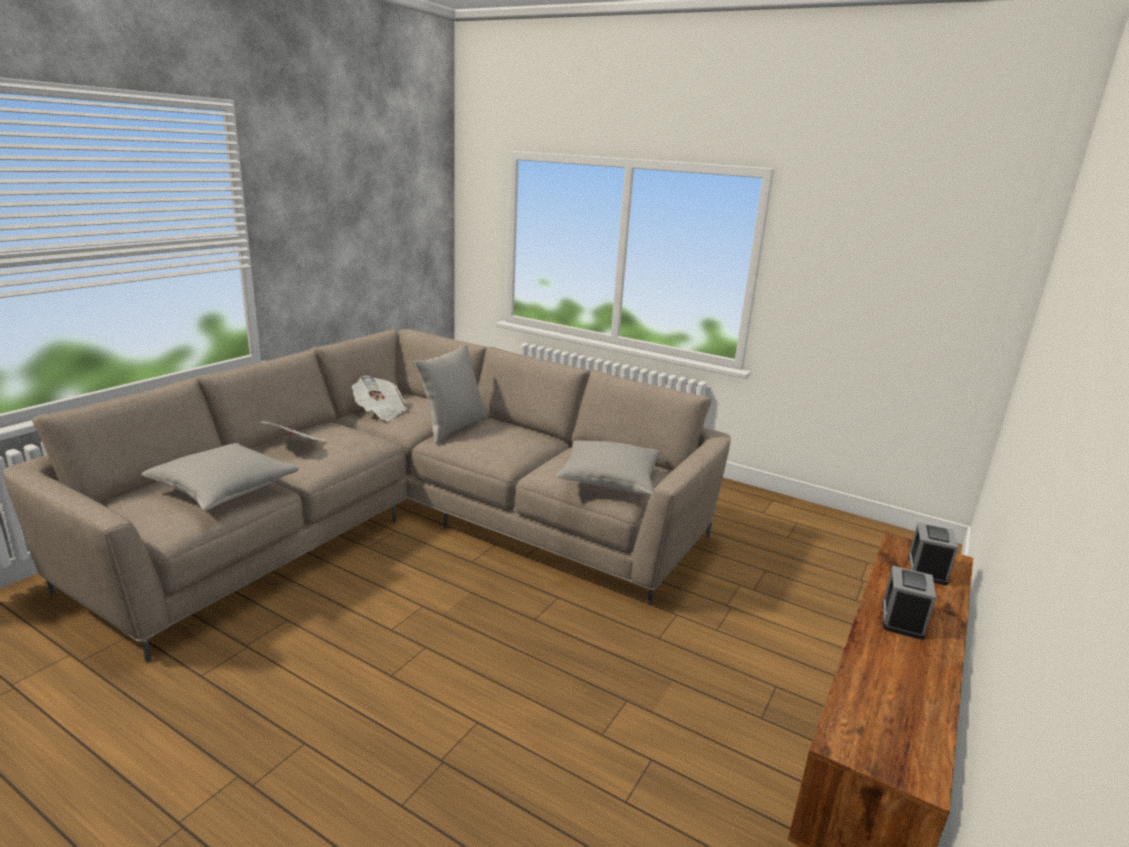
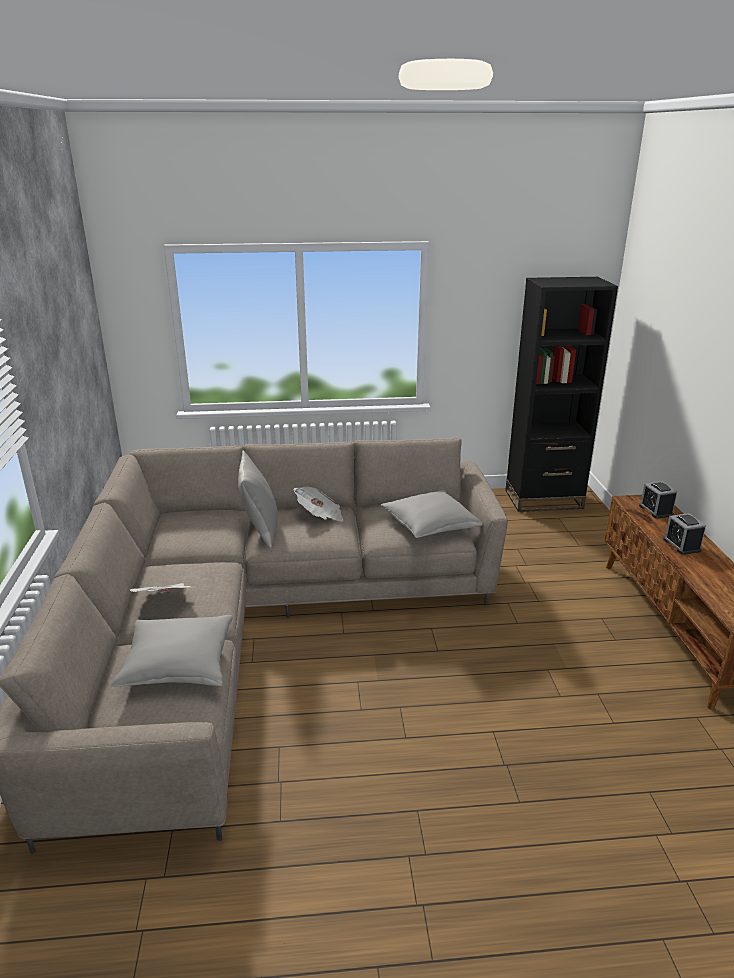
camera: 35 degrees left, 5 degrees up
newspaper [352,376,407,421] -> newspaper moved to [294,486,343,522]
none -> black bookcase [505,277,618,512]

